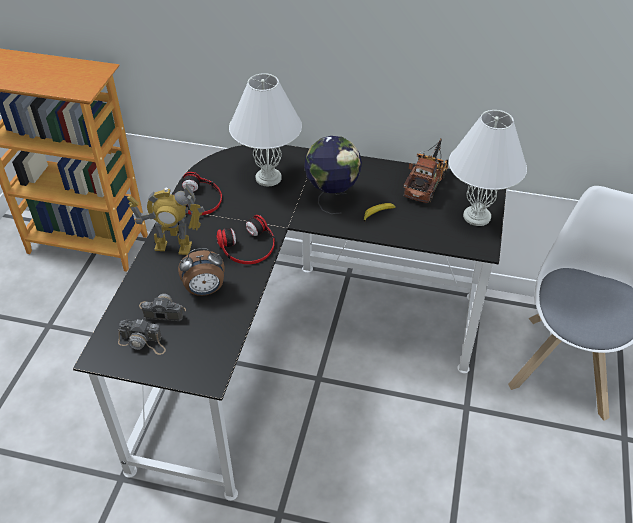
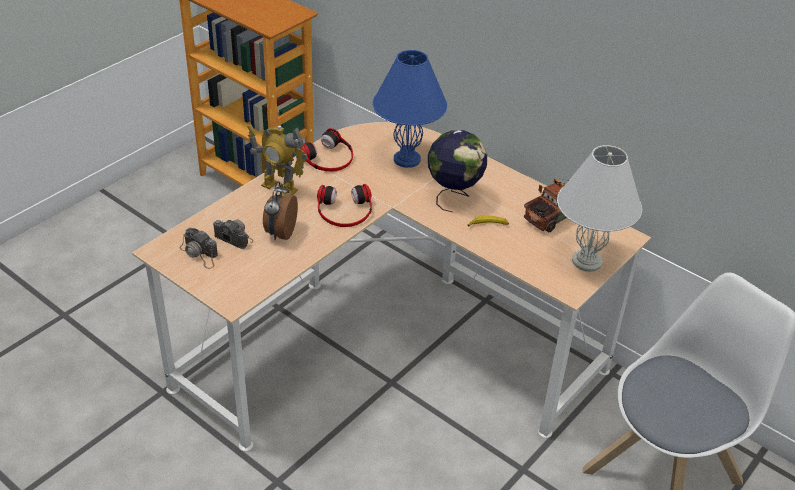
camera: 25 degrees right, 5 degrees down
black desk [73,145,506,501] -> beige desk [132,122,651,451]
alarm clock [178,248,225,296] -> alarm clock turned 90 degrees clockwise [263,181,298,240]
white table lamp [229,73,302,187] -> blue table lamp [372,50,447,168]

